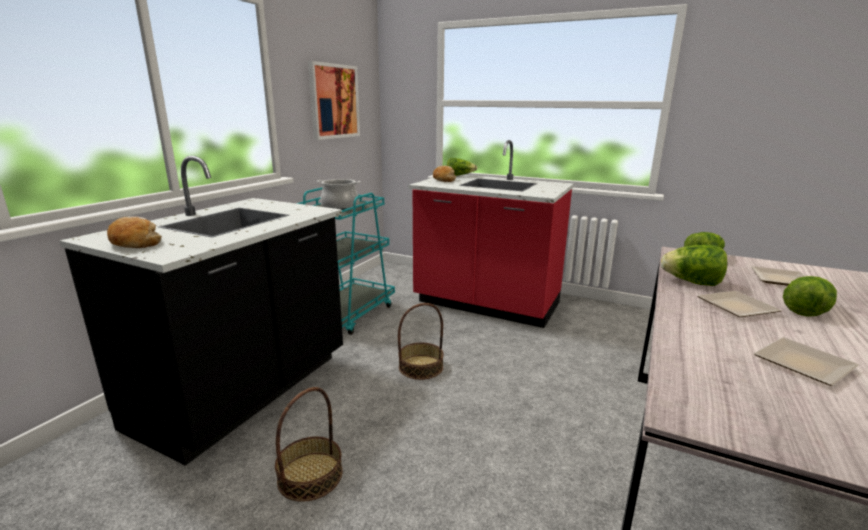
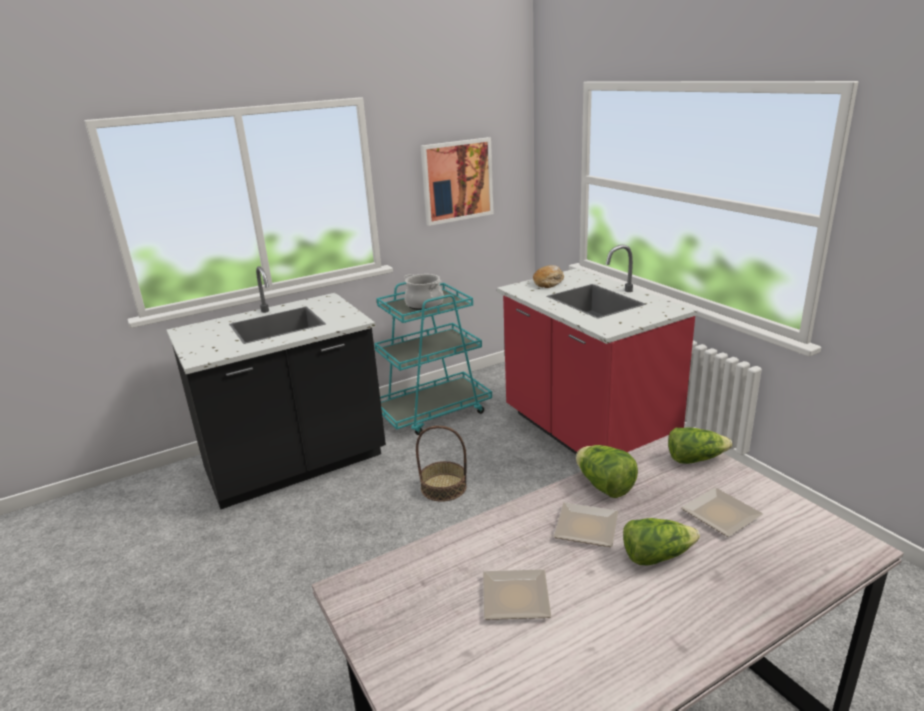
camera: 35 degrees right, 5 degrees up
bread [107,216,162,248] -> none
basket [275,387,342,502] -> none
lettuce [447,158,477,176] -> none

